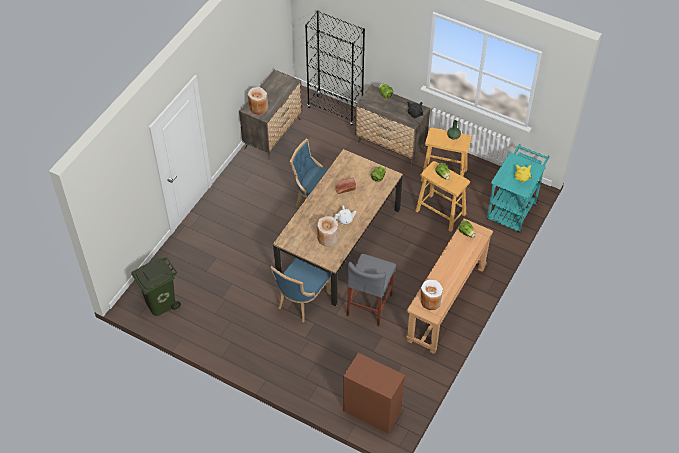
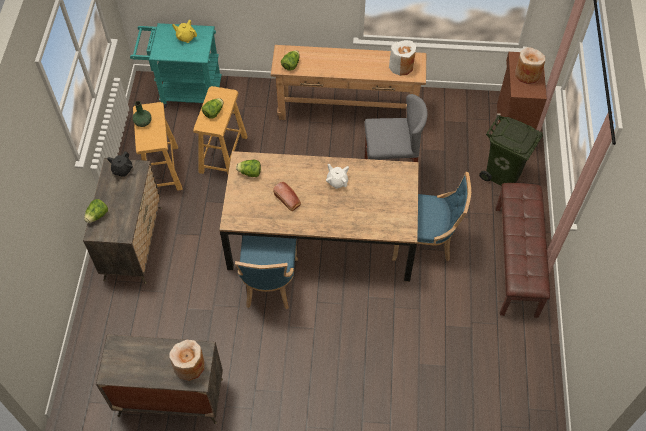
camera: 115 degrees left, 5 degrees up
green trash can [131,257,181,316] -> green trash can moved to [479,115,543,185]
black bookcase [305,10,365,126] -> none
beige vase [317,216,338,246] -> beige vase moved to [515,47,546,84]
none -> brown bench [496,183,550,318]

